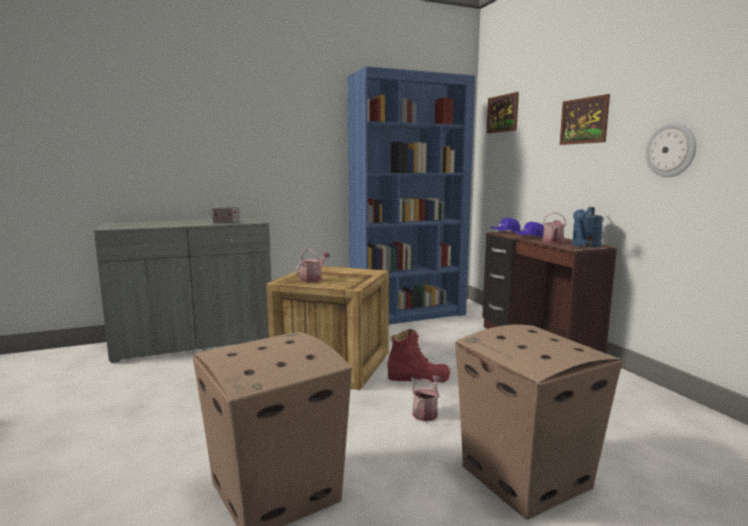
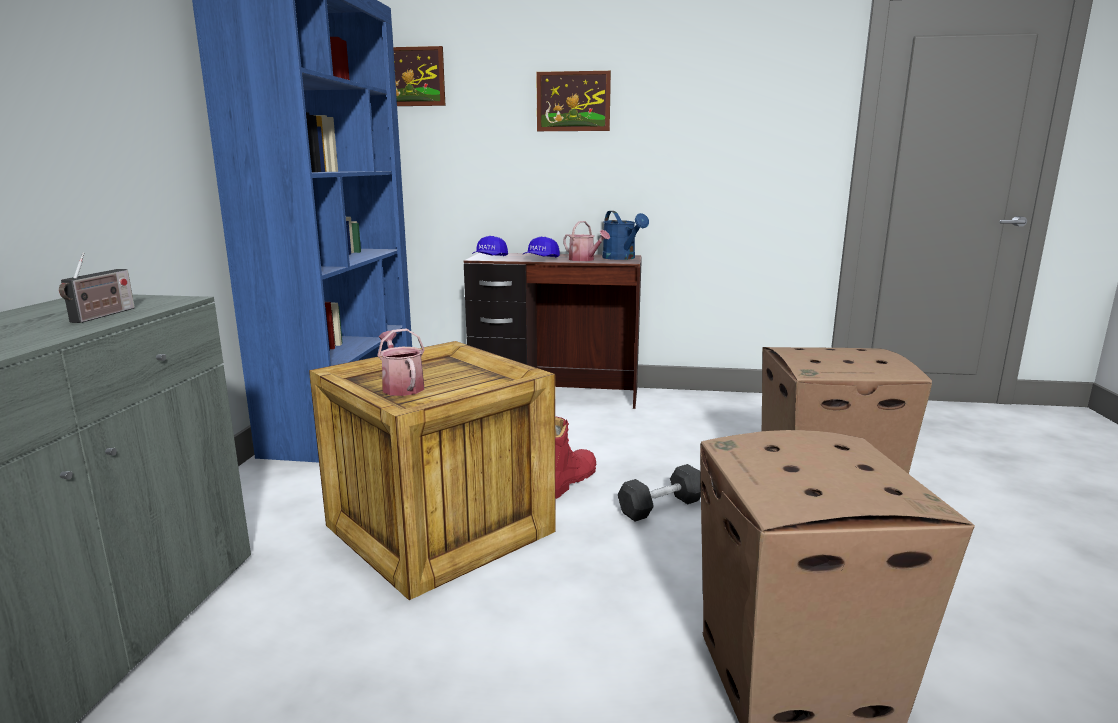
camera: 60 degrees left, 5 degrees up
watering can [412,375,442,421] -> grey dumbbell [618,464,701,522]
wall clock [646,123,696,177] -> none

